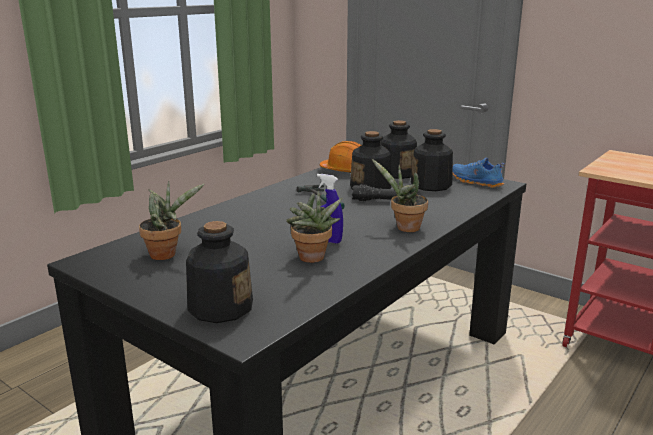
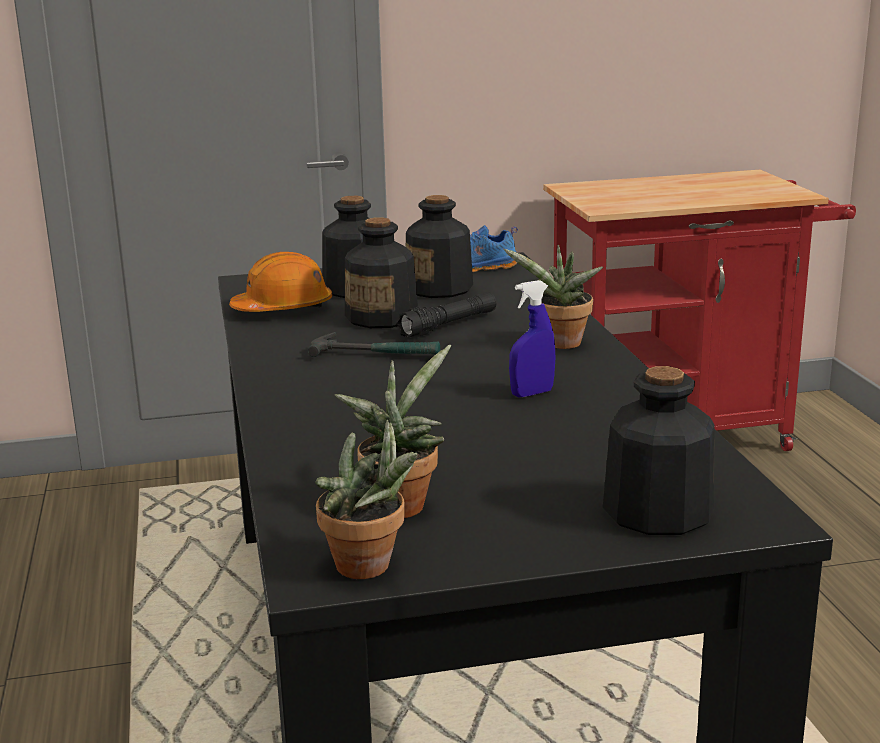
camera: 50 degrees left, 0 degrees up
potted plant [286,190,342,263] -> potted plant moved to [315,420,417,579]

